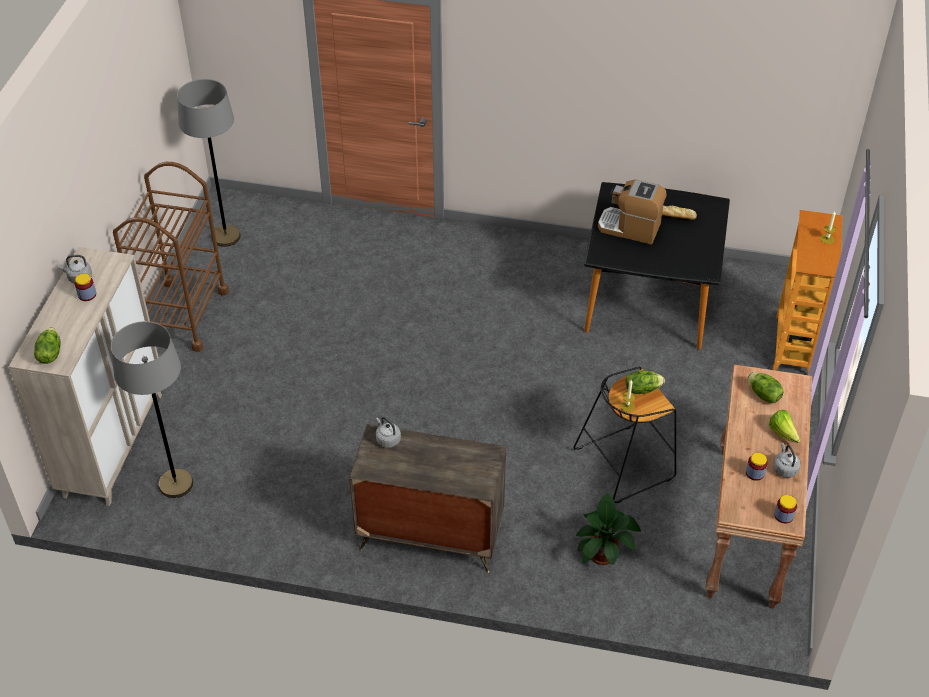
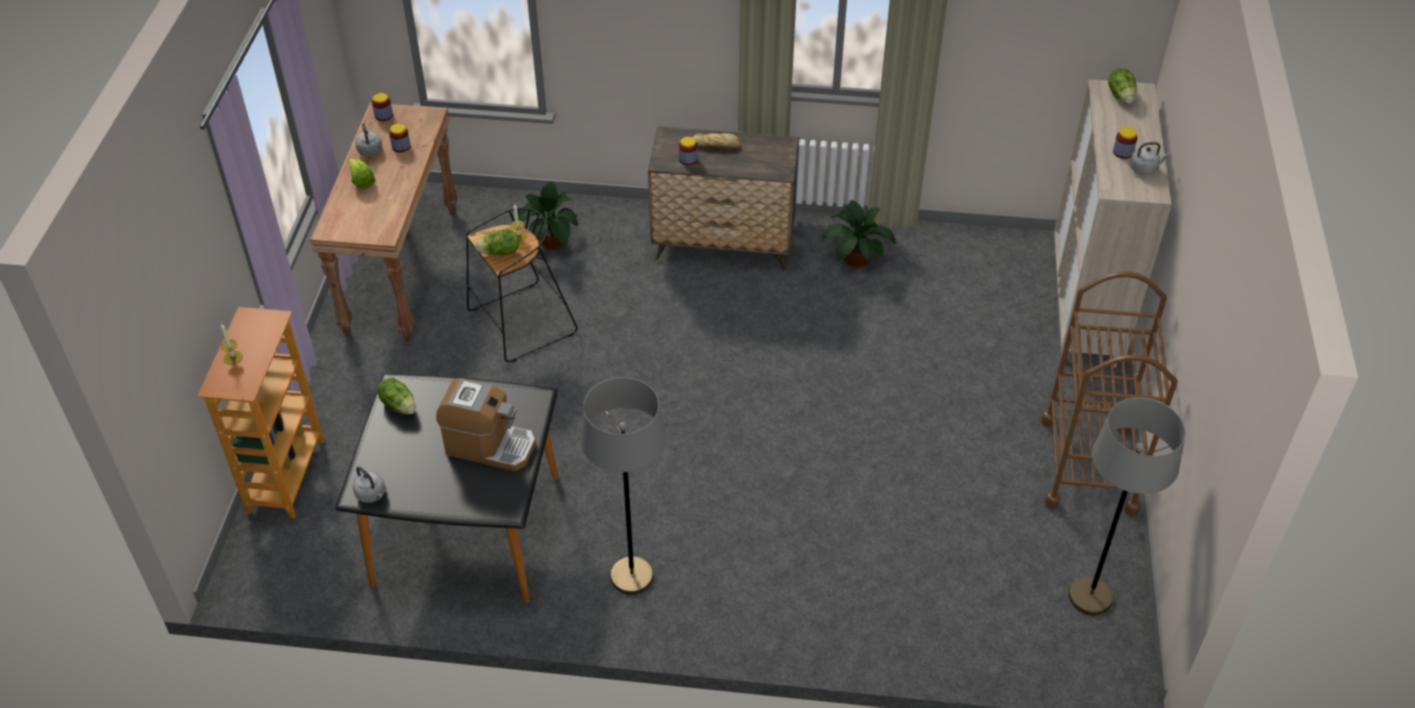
camera: 175 degrees right, 0 degrees up
grey floor lamp [111,321,193,498] -> grey floor lamp moved to [581,377,666,595]
grey kettle [376,417,401,448] -> grey kettle moved to [353,466,385,503]
bread [662,205,697,220] -> bread moved to [693,133,740,148]
lettuce [748,372,783,403] -> lettuce moved to [377,378,416,414]
none -> jar [679,137,698,165]
none -> potted plant [822,200,896,268]

